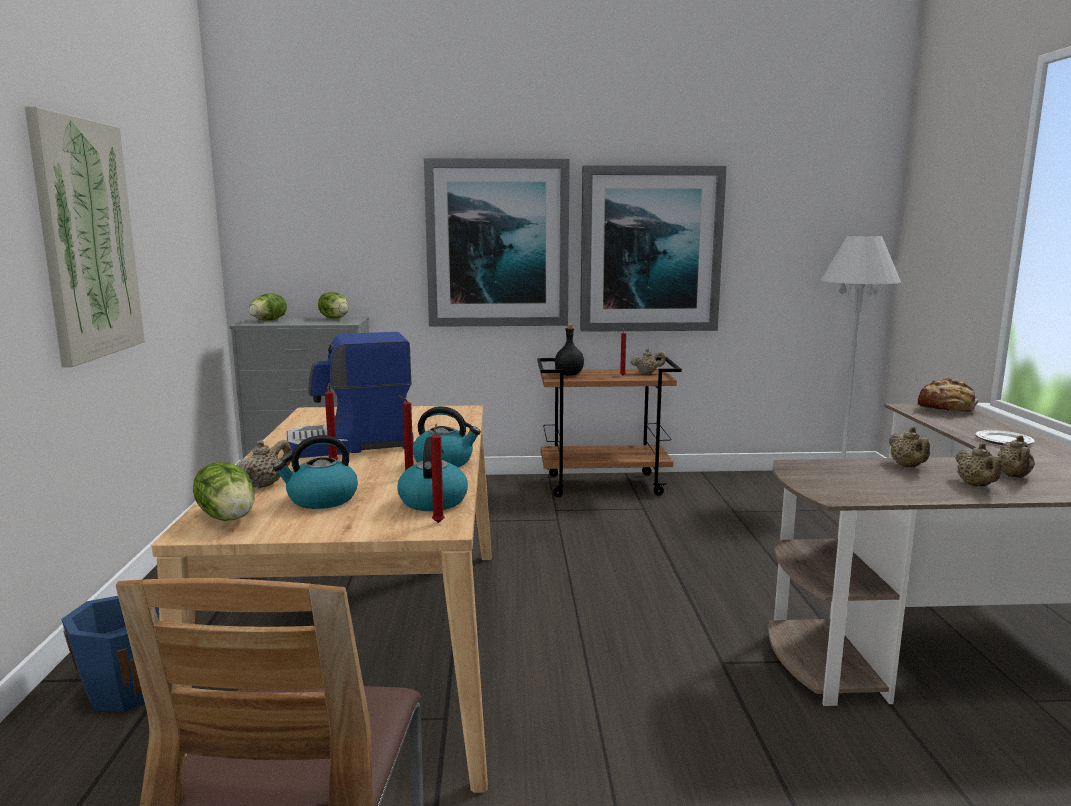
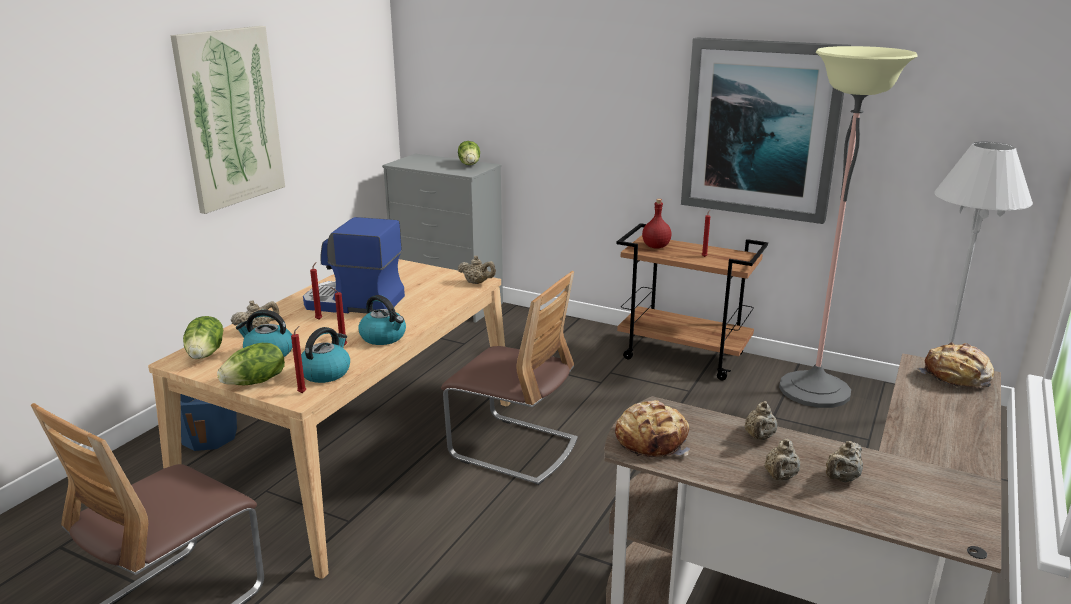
camera: 30 degrees right, 10 degrees up
lettuce [249,293,287,321] -> lettuce moved to [217,343,285,385]
picture [424,158,570,327] -> none
black bottle [555,324,584,376] -> red bottle [642,199,671,249]
beige teapot [631,349,665,374] -> beige teapot moved to [458,256,496,284]
plate [975,430,1035,445] -> none
none -> chair [441,271,578,485]
none -> bread [615,400,690,457]
none -> floor lamp [779,46,918,408]

